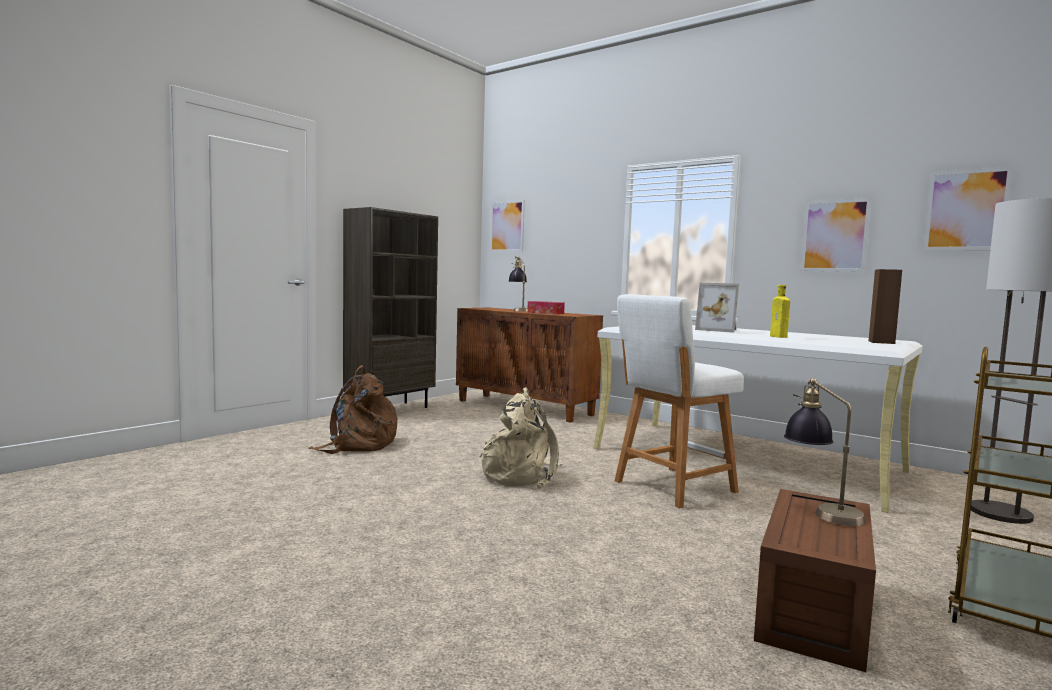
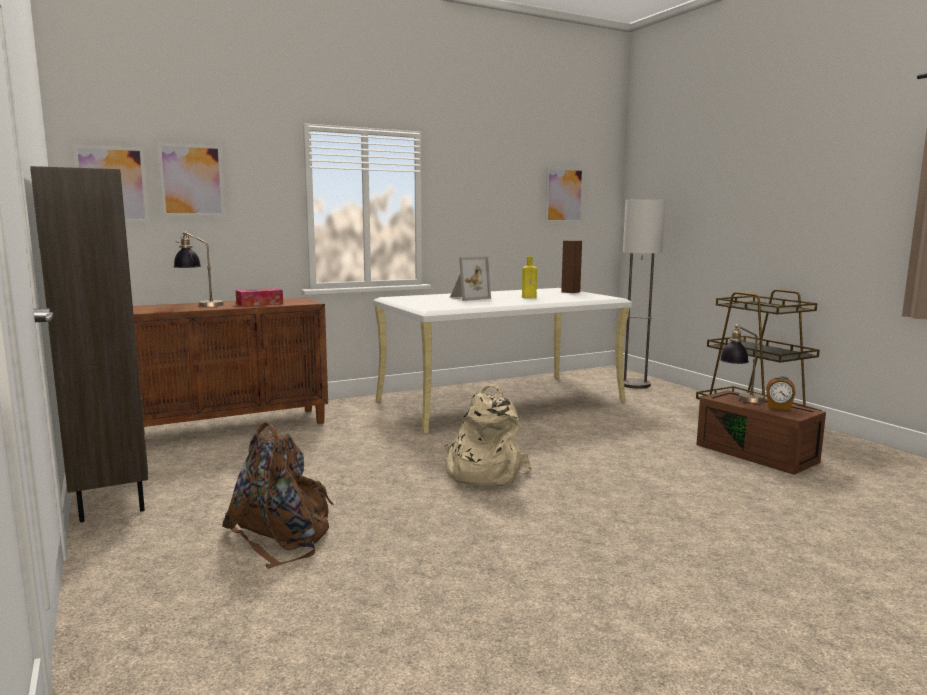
camera: 65 degrees left, 5 degrees up
white stool [615,294,744,508] -> none
picture [800,198,871,272] -> picture moved to [157,142,225,217]
none -> alarm clock [766,376,796,410]

